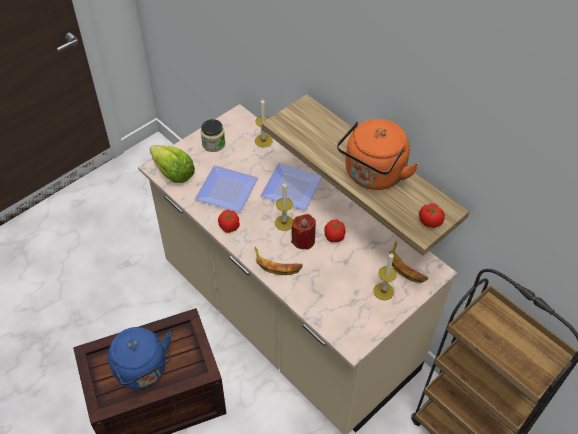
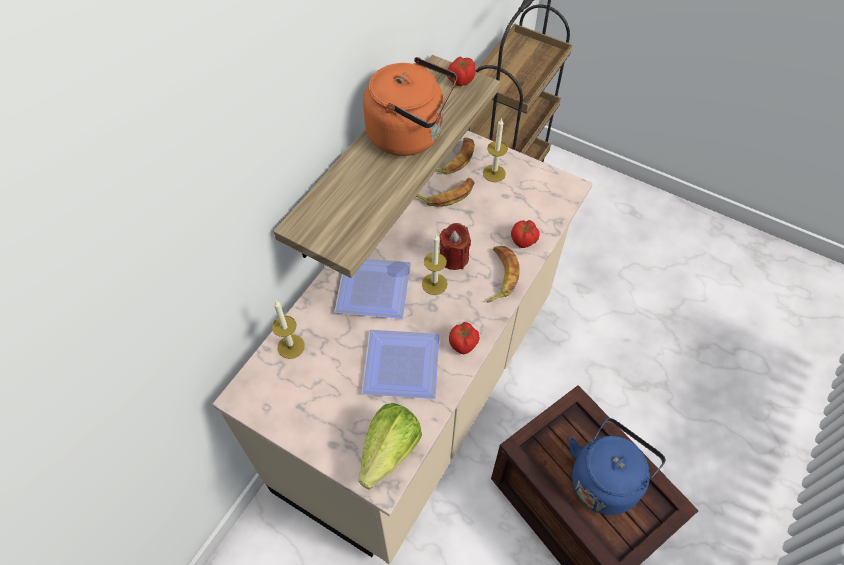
camera: 105 degrees left, 5 degrees up
jar [201,119,225,152] -> none
tomato [324,219,346,242] -> tomato moved to [511,220,540,248]
none -> banana [416,178,474,207]

